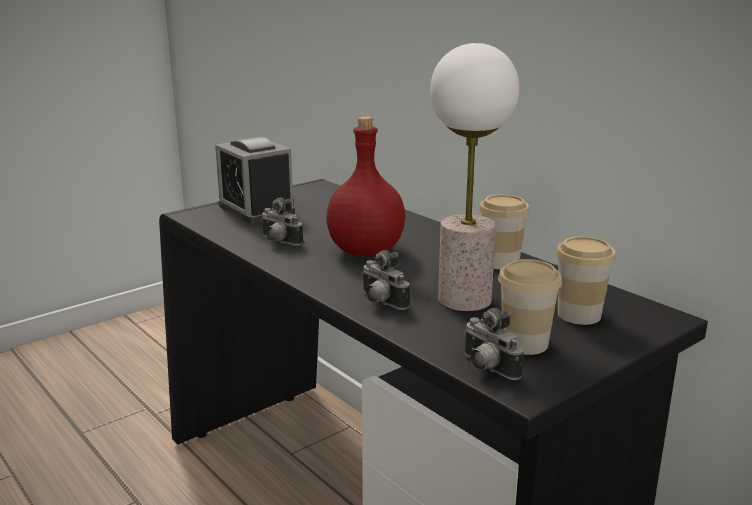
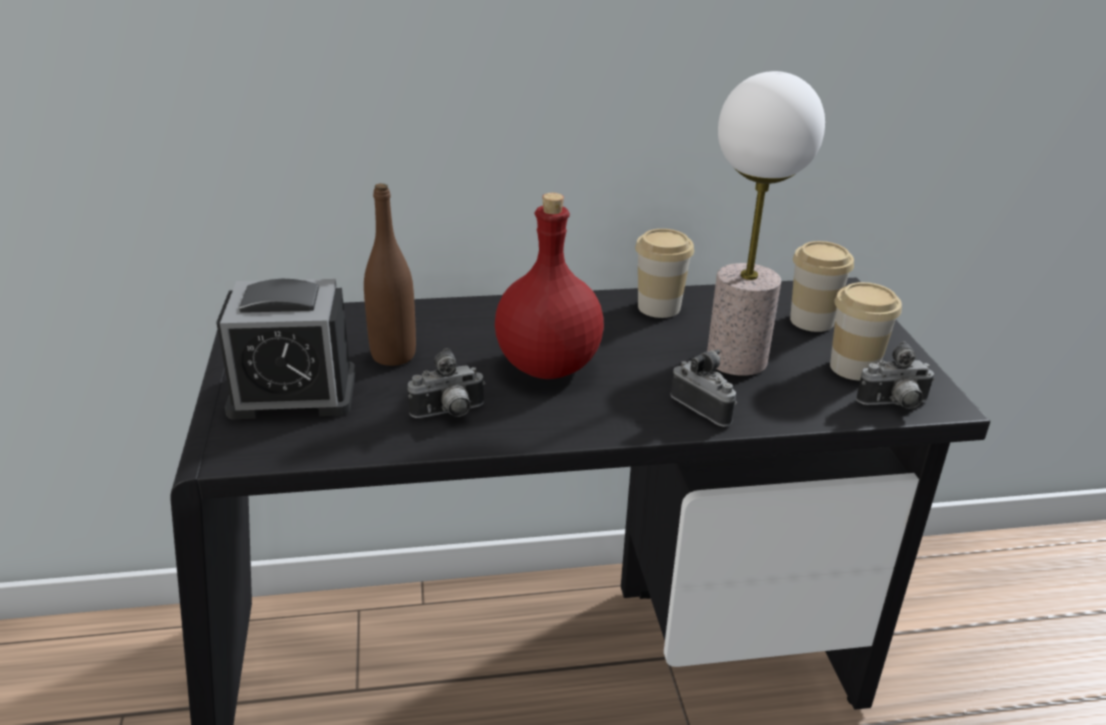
camera: 60 degrees left, 10 degrees up
camera [362,250,410,310] -> camera turned 120 degrees counterclockwise [671,349,737,427]
none -> brown bottle [364,183,416,366]

